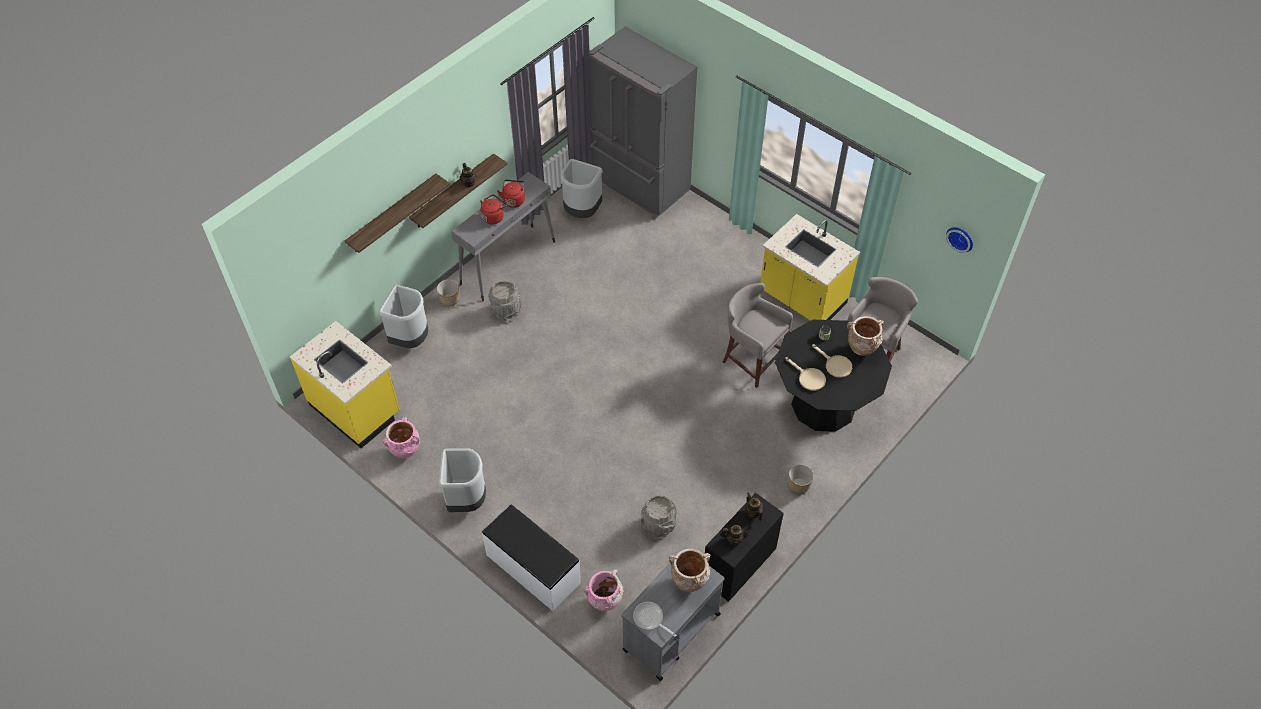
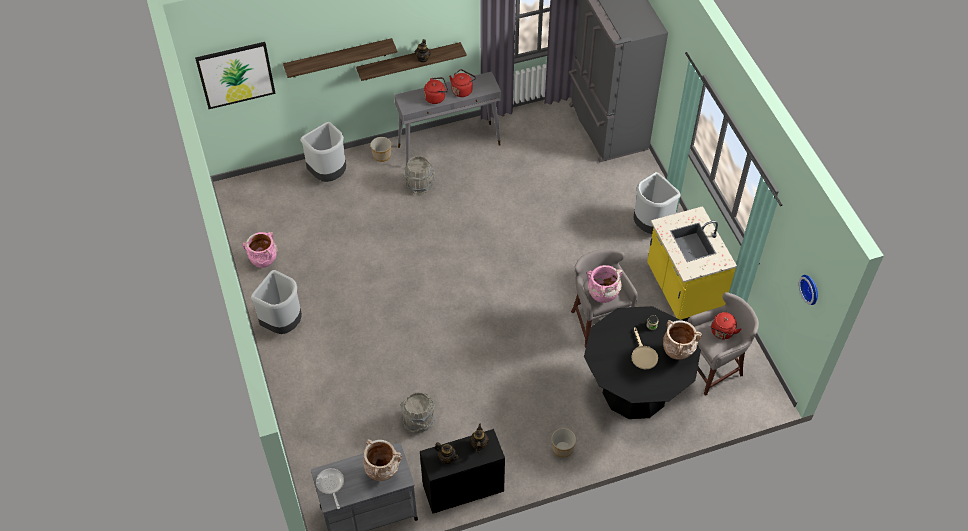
camera: 30 degrees right, 0 degrees up
yellow counter [290,321,400,448] -> none
white bench [482,505,581,611] -> none
grey trash can [560,159,603,218] -> grey trash can moved to [633,172,681,234]
pink vase [583,569,624,611] -> pink vase moved to [587,265,622,303]
beige frying pan [786,357,826,391] -> none
none -> picture [195,42,276,109]
none -> red kettle [710,312,741,339]

